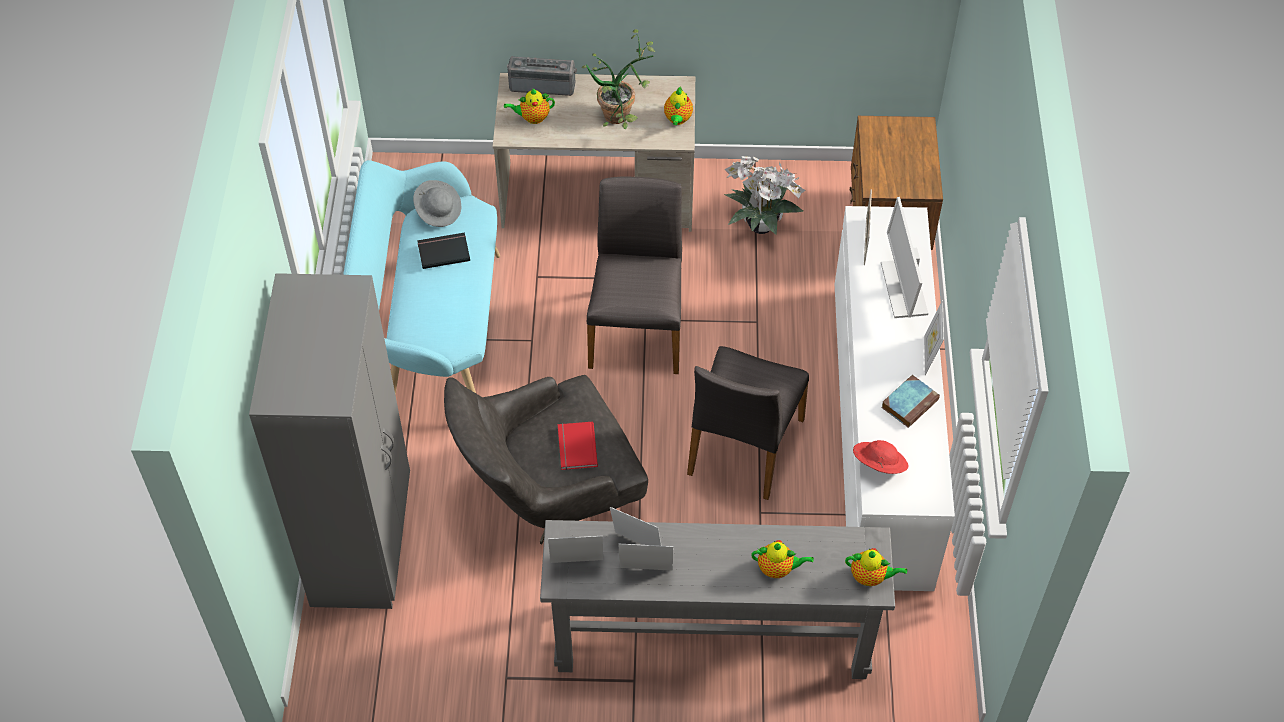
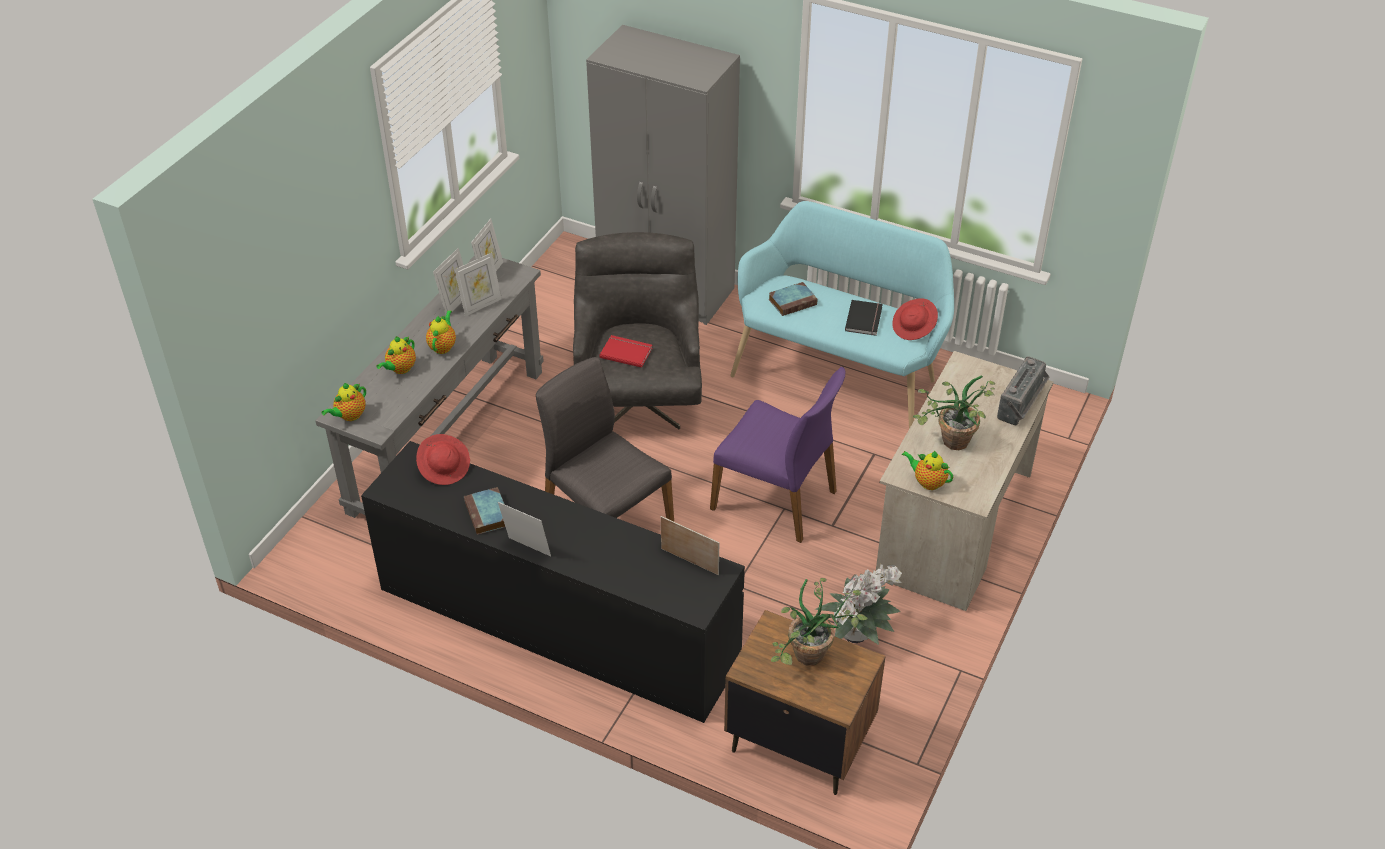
camera: 115 degrees right, 10 degrees down
grey hat [413,180,461,227] -> red hat [892,298,938,340]
teapot [504,88,555,124] -> teapot moved to [426,310,456,354]
grey chair [587,176,682,374] -> purple chair [710,367,845,543]
white dresser [835,206,955,591] -> black dresser [361,441,745,723]
monitor [881,197,928,318] -> none
none -> book [768,282,818,316]
none -> potted plant [771,578,868,666]

